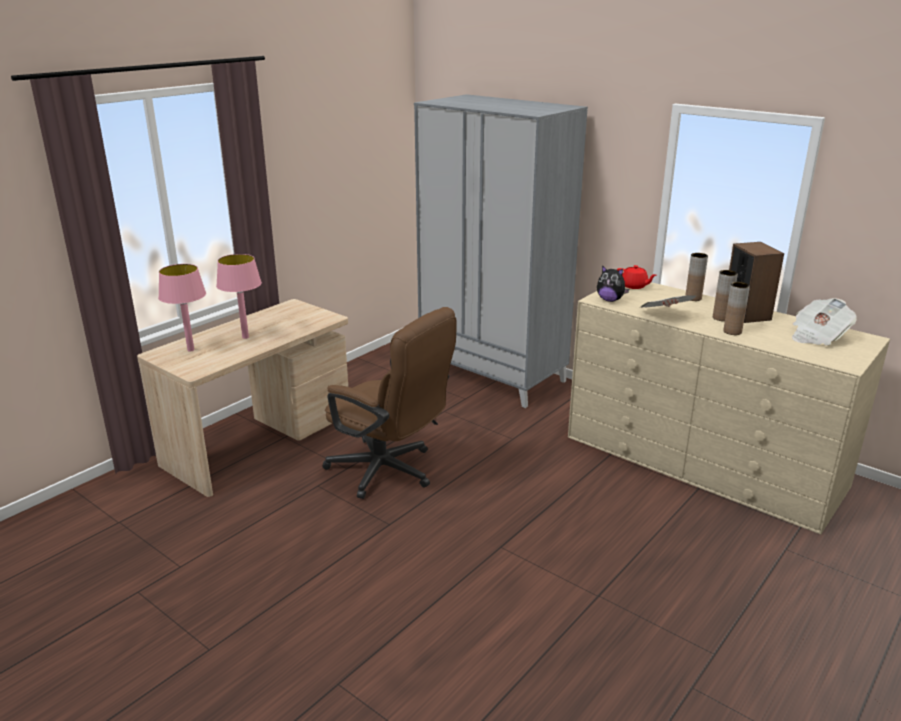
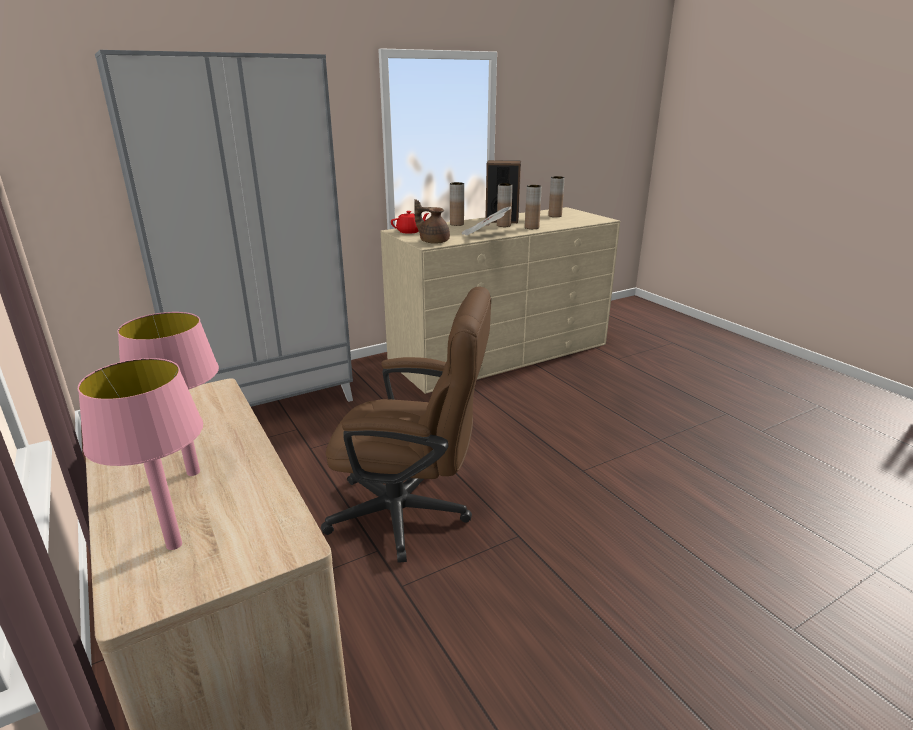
camera: 70 degrees left, 0 degrees up
brown office chair [322,307,457,499] -> brown office chair turned 45 degrees clockwise [321,287,491,563]
plush toy [597,265,629,302] -> brown teapot [414,199,450,244]
newspaper [792,298,857,346] -> brown vase [548,176,565,217]

